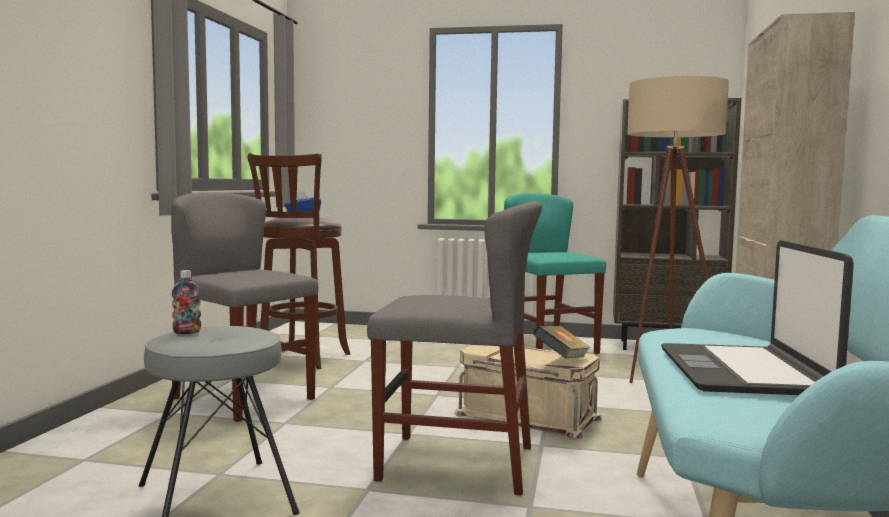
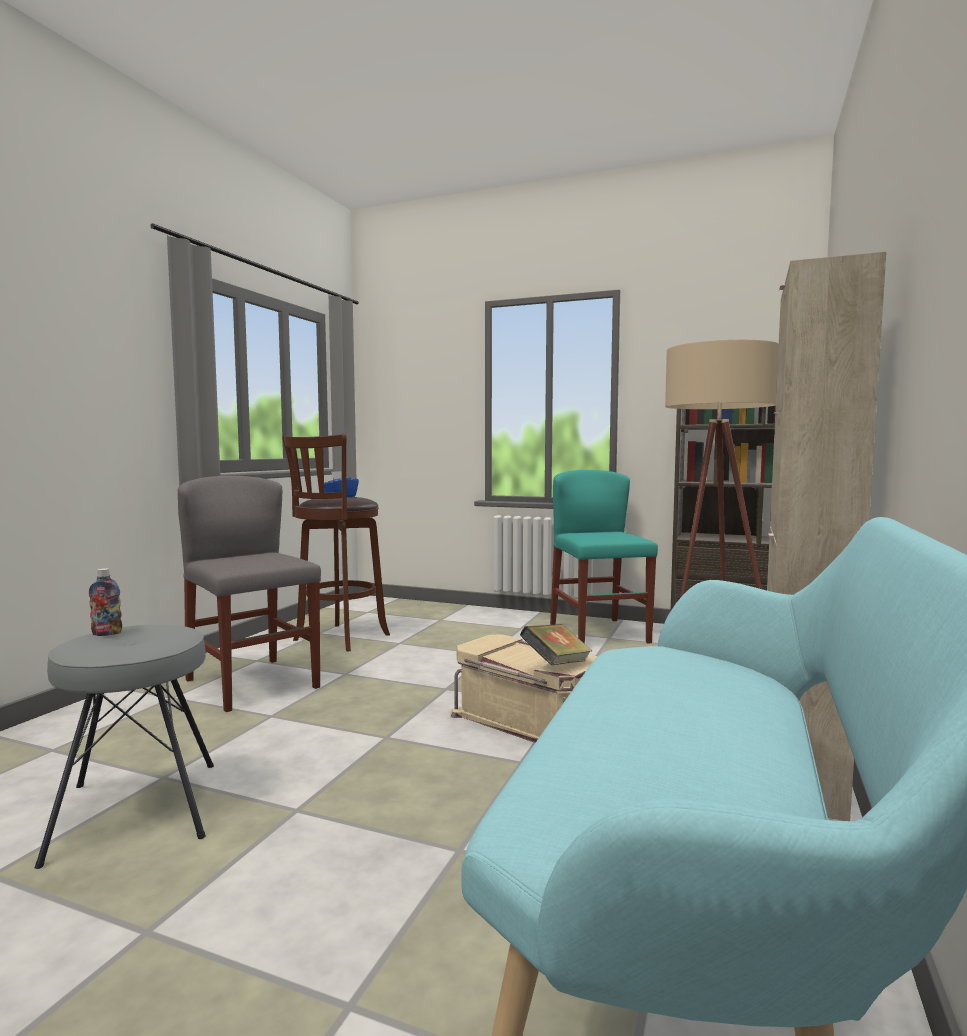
camera: 10 degrees right, 0 degrees up
grey chair [367,201,542,496] -> none
laptop [661,240,854,395] -> none

